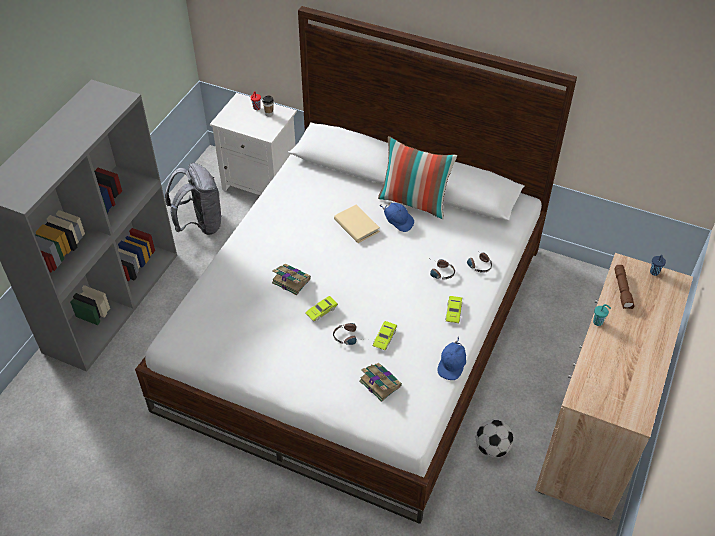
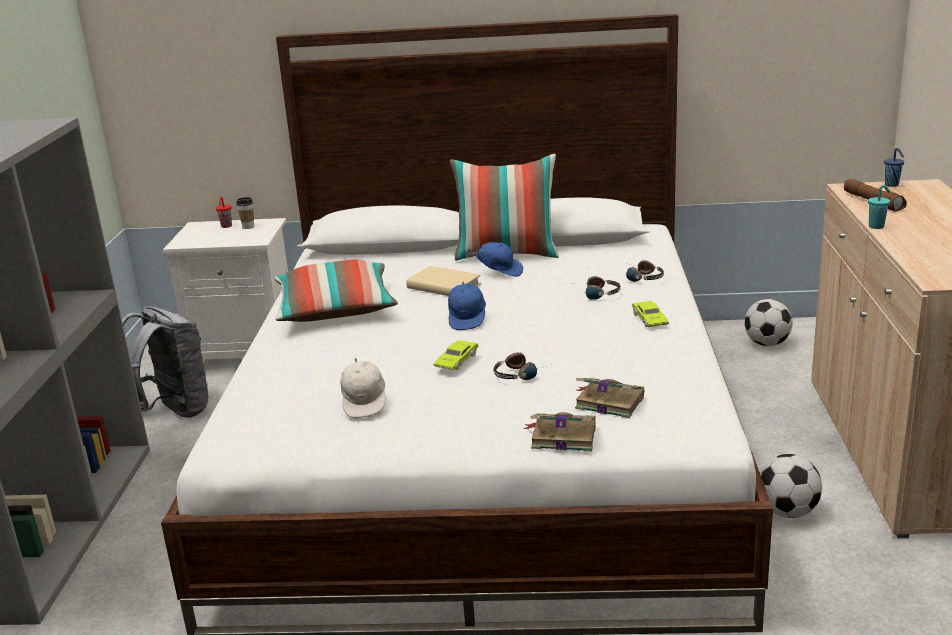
camera: 20 degrees left, 25 degrees down
book [272,264,311,295] -> book moved to [524,412,596,451]
green toy car [372,321,397,350] -> none
blue cap [438,337,466,380] -> blue cap moved to [448,282,486,330]
none -> pillow [274,260,398,322]
none -> white cap [341,357,386,418]
none -> football [744,299,793,346]

